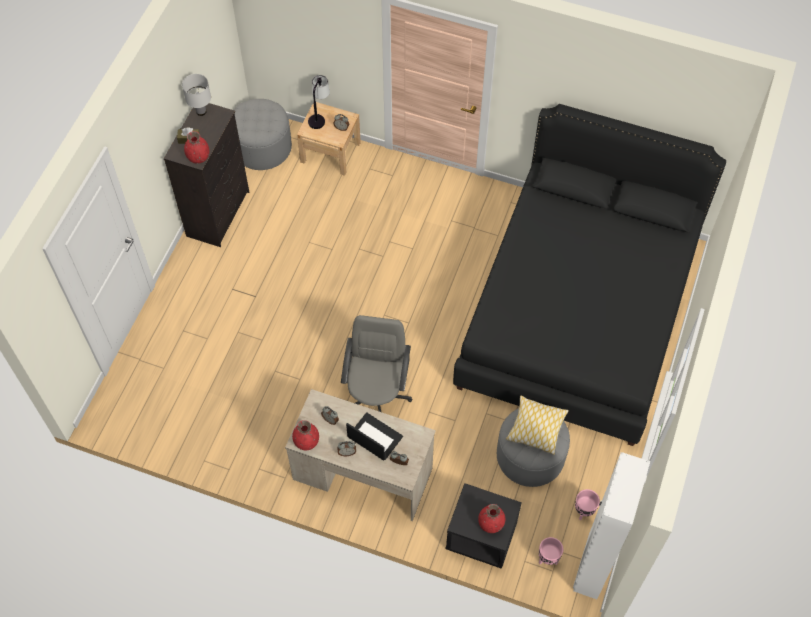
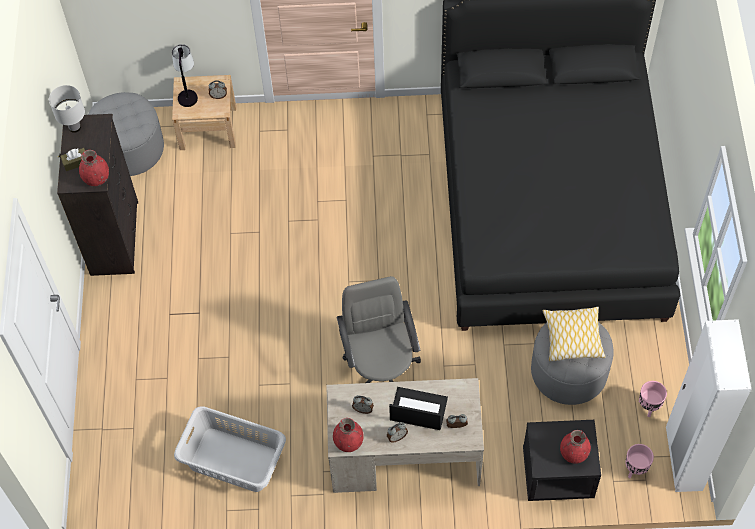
camera: 20 degrees left, 0 degrees up
none -> grey laundry basket [174,406,286,492]

